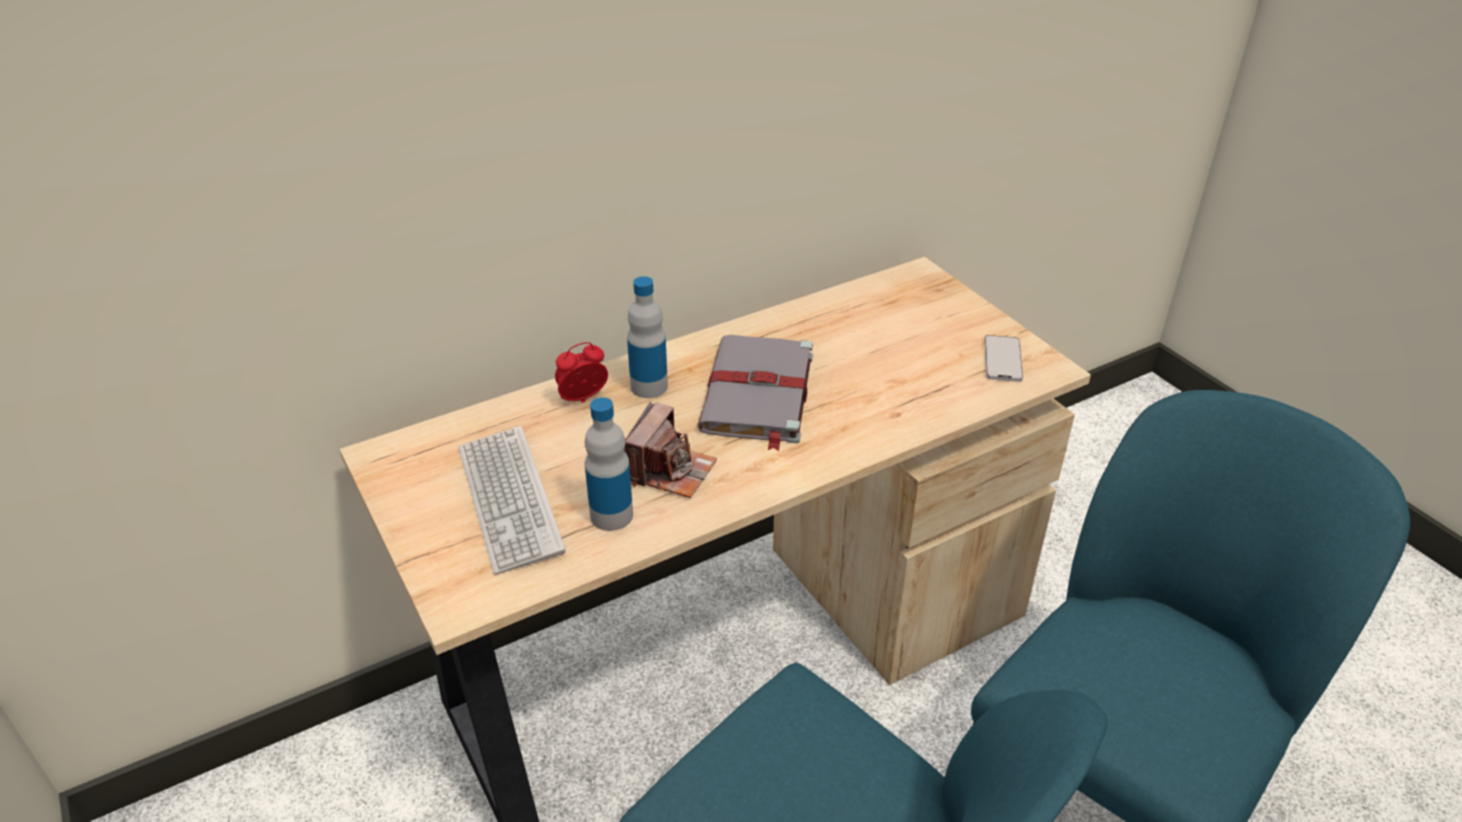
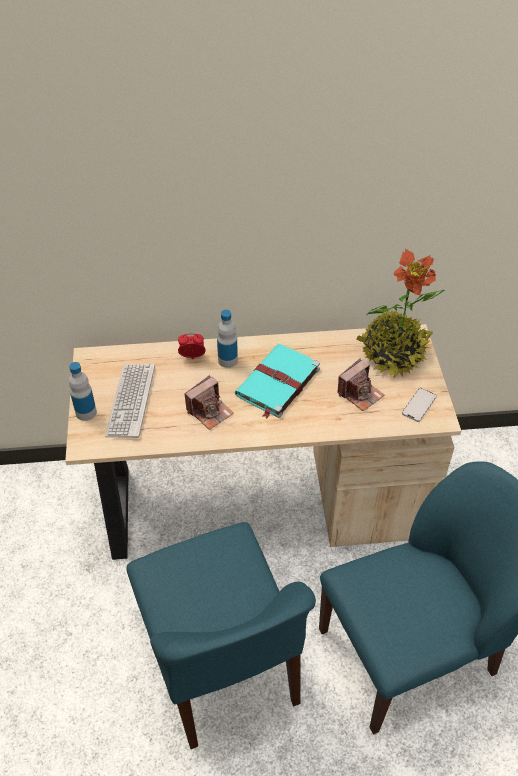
camera: 25 degrees right, 10 degrees up
bottle [584,397,633,531] -> bottle moved to [69,362,97,421]
grey book [698,335,813,451] -> turquoise book [235,344,320,419]
none -> camera [337,358,384,411]
none -> potted plant [356,249,445,379]

